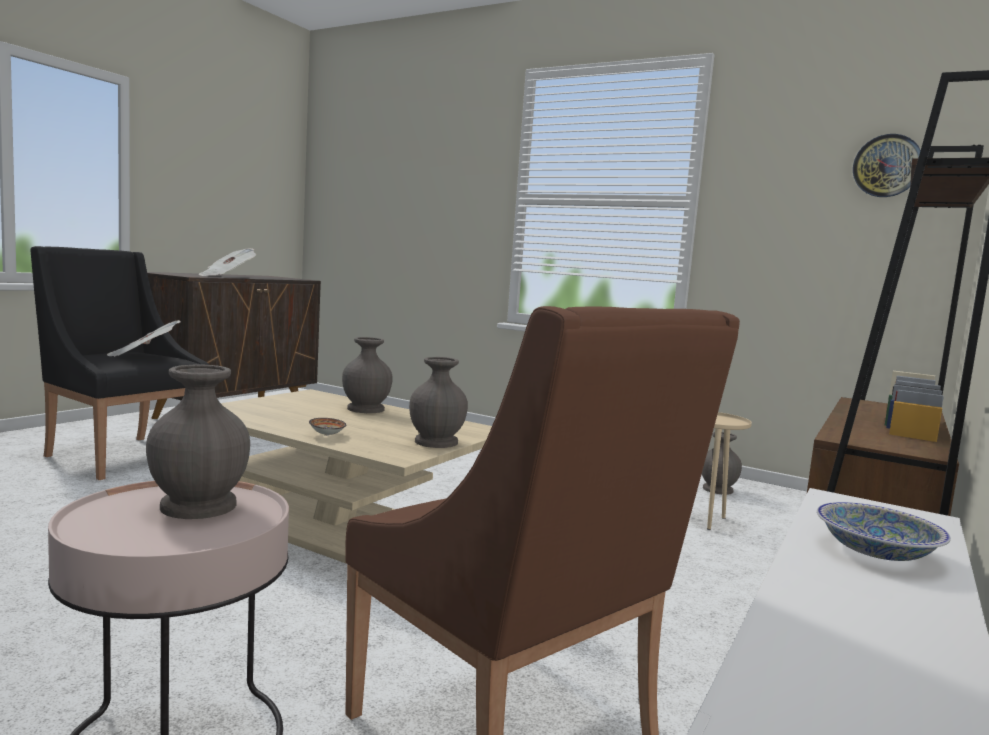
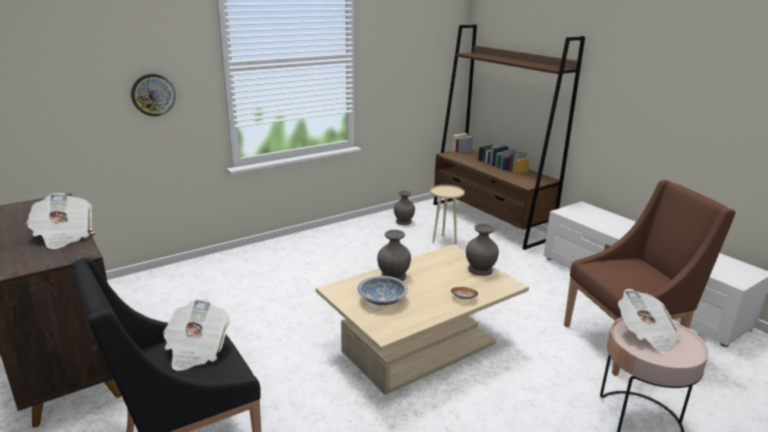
camera: 65 degrees left, 15 degrees up
grey vase [146,365,250,519] -> newspaper [618,289,681,355]
bowl [817,502,951,561] -> bowl moved to [358,276,408,306]
wall clock [853,134,921,197] -> wall clock moved to [131,74,176,117]

